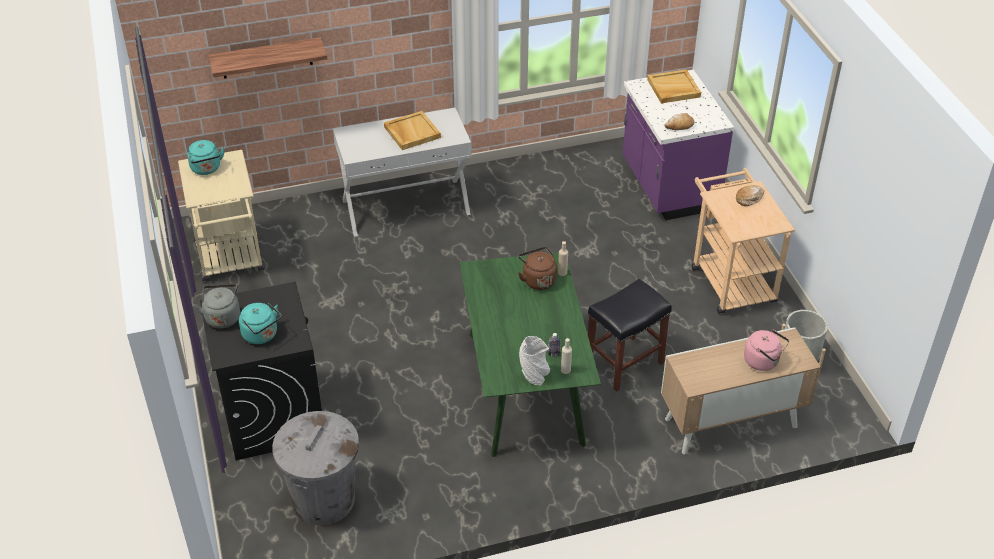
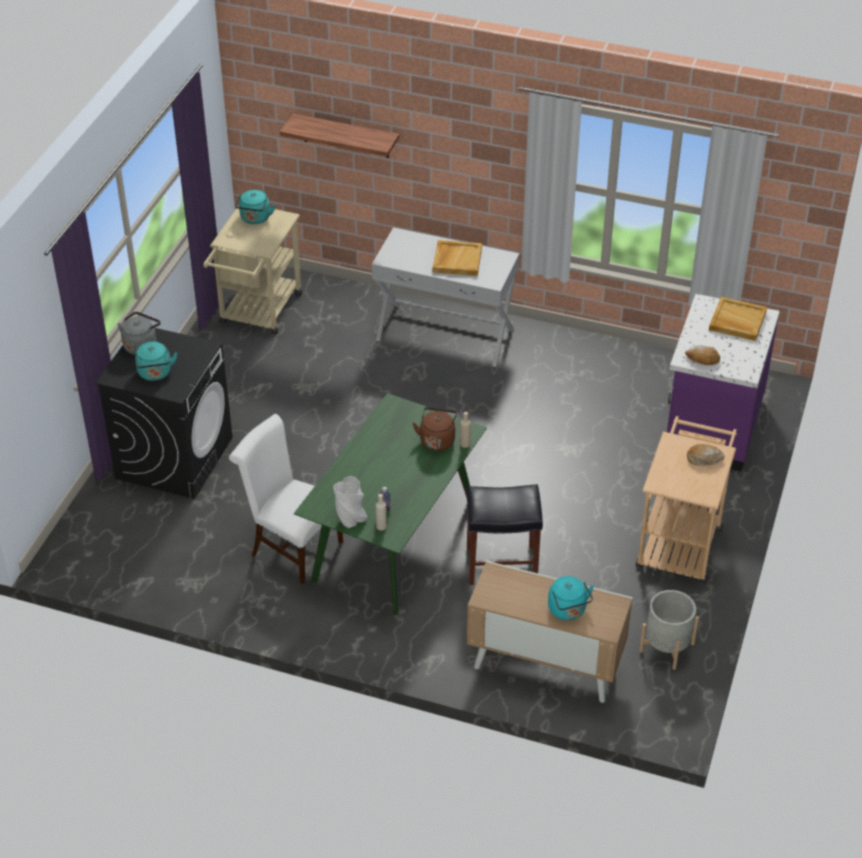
camera: 35 degrees right, 0 degrees up
grey trash can [272,411,359,525] -> none
pink kettle [744,329,789,371] -> turquoise kettle [548,576,594,620]
none -> white chair [229,414,343,584]

